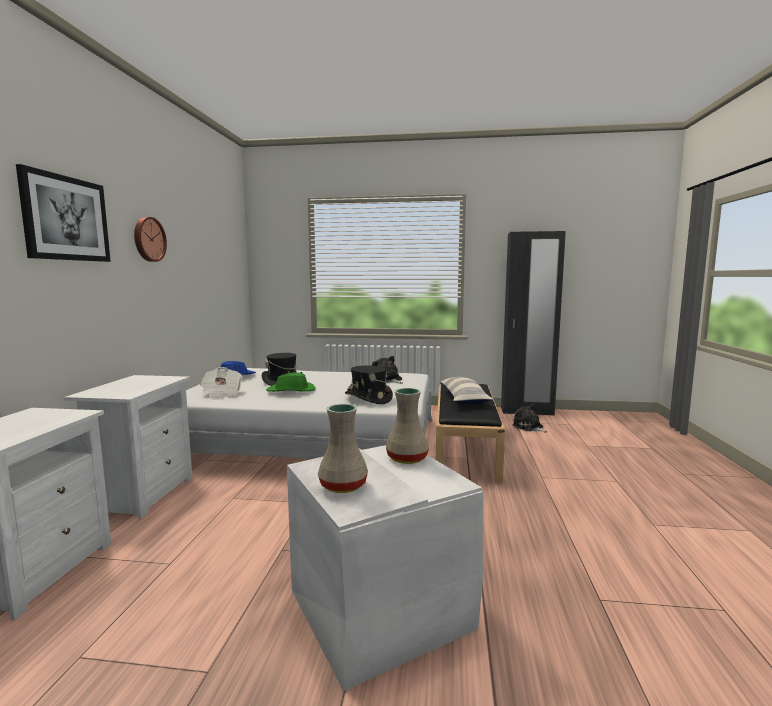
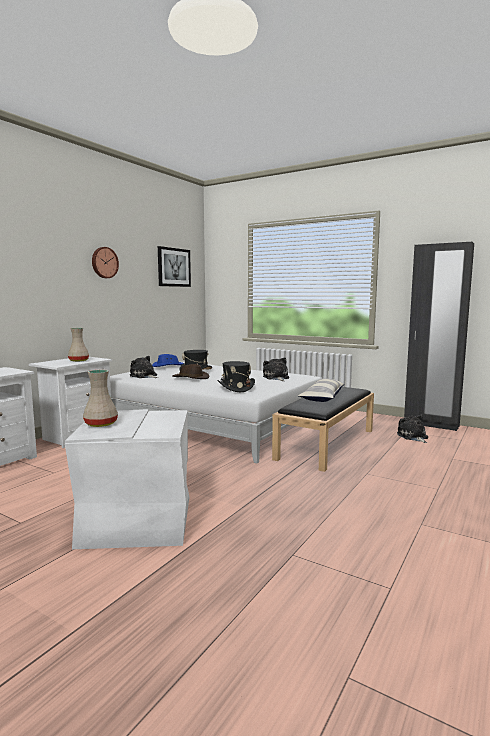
camera: 25 degrees right, 0 degrees up
picture [16,164,111,262] -> picture moved to [158,246,191,287]
newspaper [200,367,243,400] -> plush toy [130,356,158,378]
green hat [266,372,316,392] -> brown hat [173,364,209,379]
beige vase [386,388,429,464] -> beige vase moved to [68,328,89,362]

